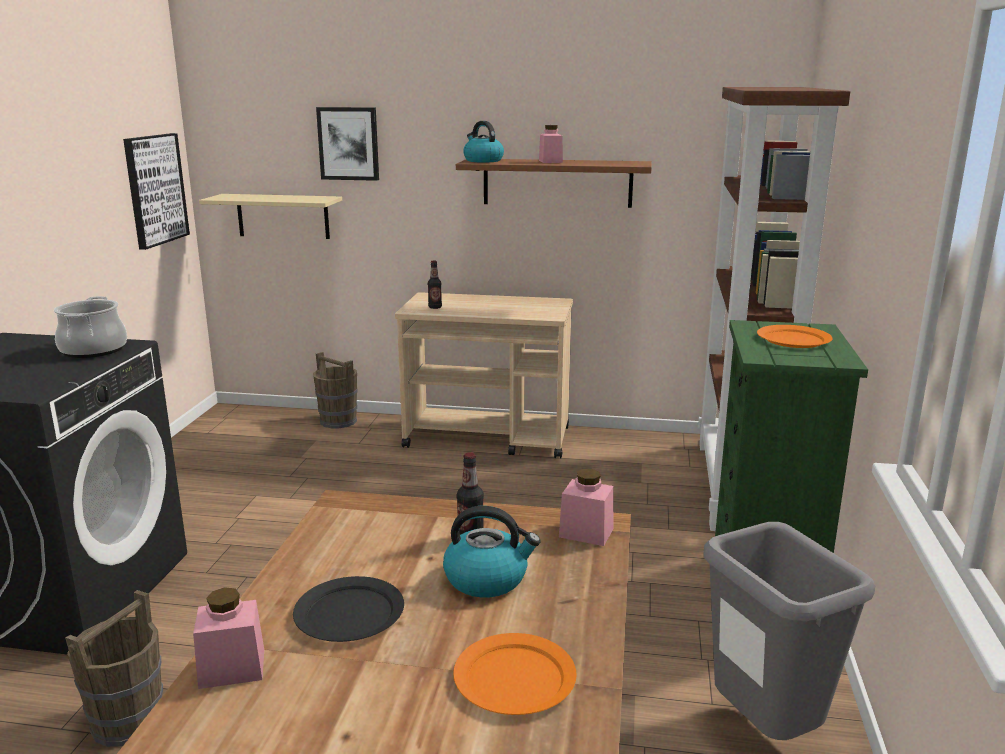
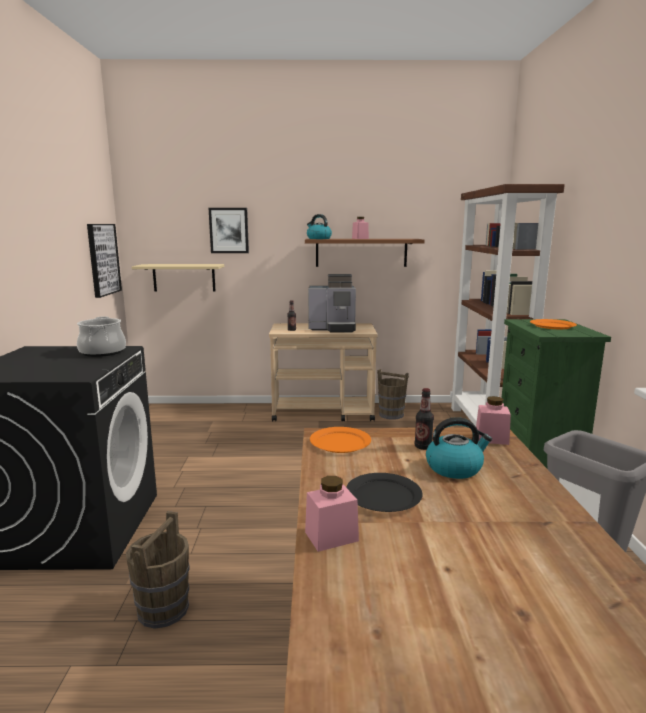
camera: 10 degrees left, 5 degrees down
brown bucket [313,352,358,428] -> brown bucket moved to [377,369,409,420]
orange plate [453,633,577,715] -> orange plate moved to [310,427,371,453]
none -> coffee machine [308,274,356,332]

